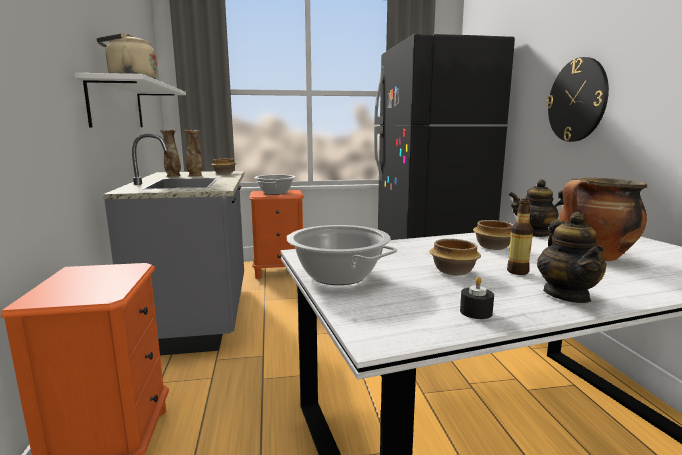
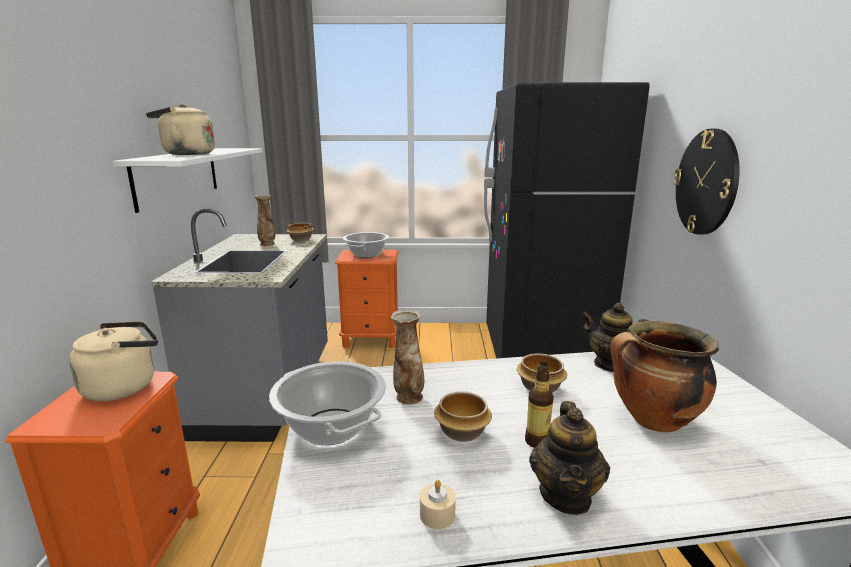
camera: 10 degrees right, 5 degrees up
vase [160,130,181,177] -> vase moved to [391,309,424,404]
black candle [460,277,494,319] -> beige candle [420,480,456,529]
none -> beige kettle [69,321,158,401]

